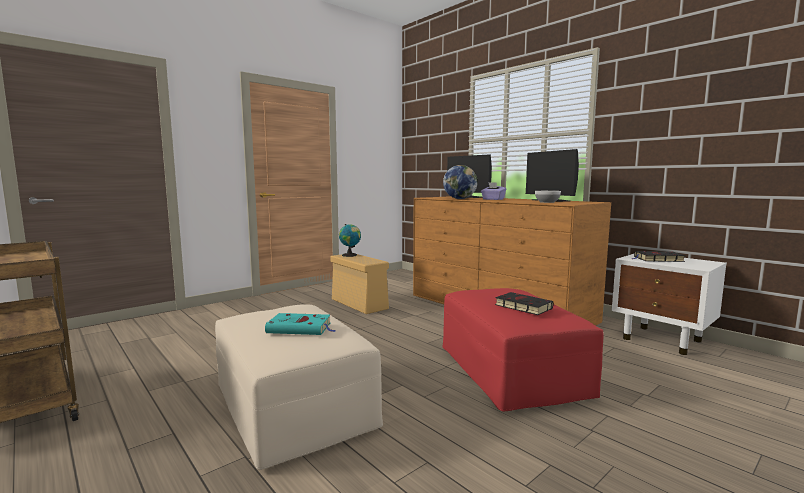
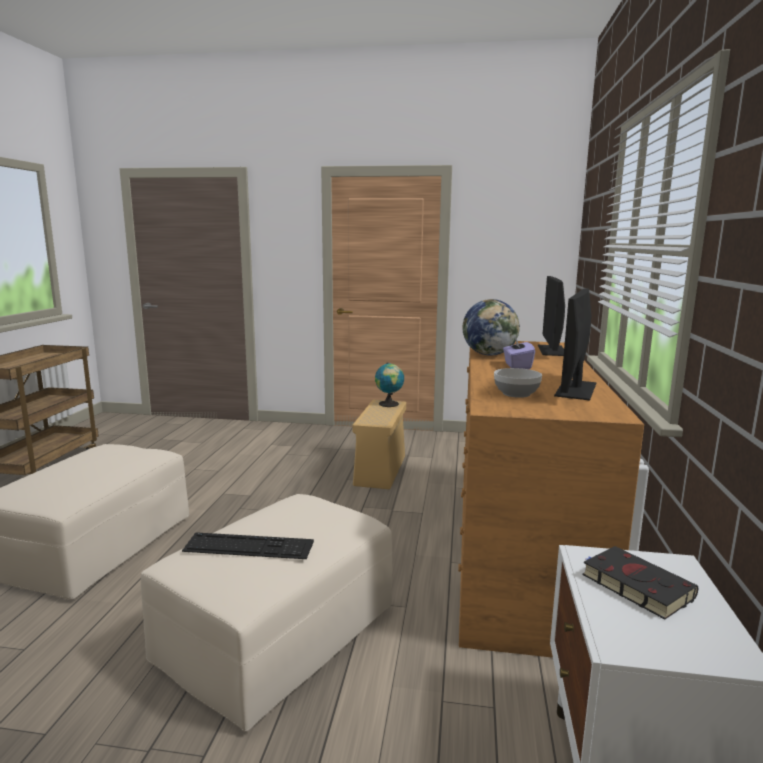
camera: 50 degrees right, 5 degrees up
turquoise book [265,313,336,335] -> none
red ottoman [443,288,603,411] -> beige ottoman [141,494,392,732]
black book [495,292,553,315] -> keyboard [182,532,314,559]

